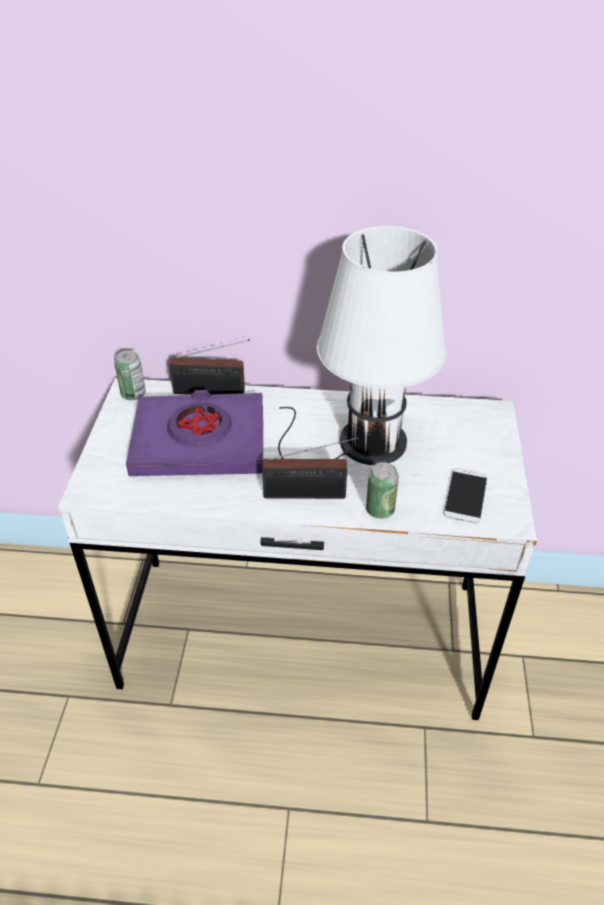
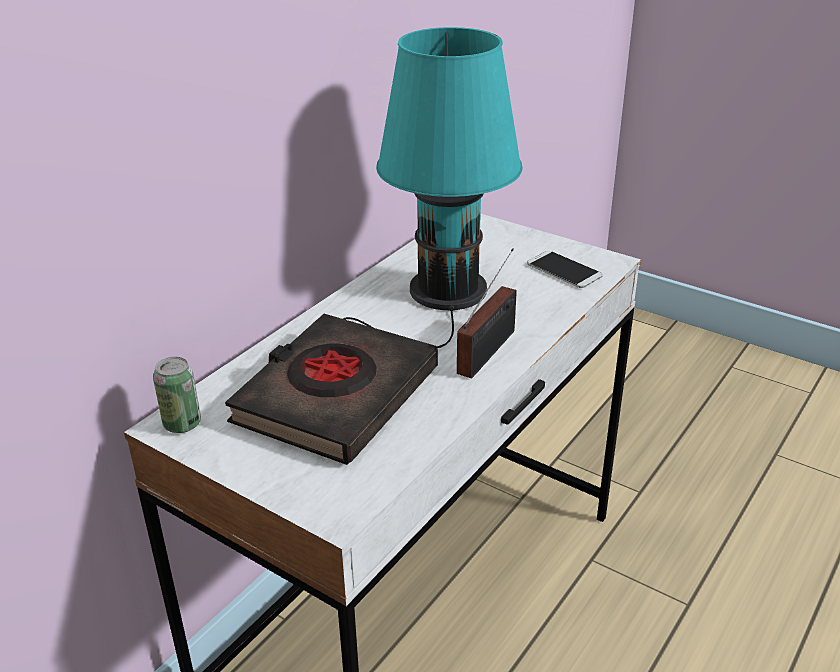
camera: 60 degrees left, 10 degrees down
purple book [126,390,263,476] -> black book [225,314,438,465]
radio [169,339,250,395] -> none
white table lamp [278,226,447,465] -> turquoise table lamp [343,27,523,348]
can [366,462,399,519] -> none

